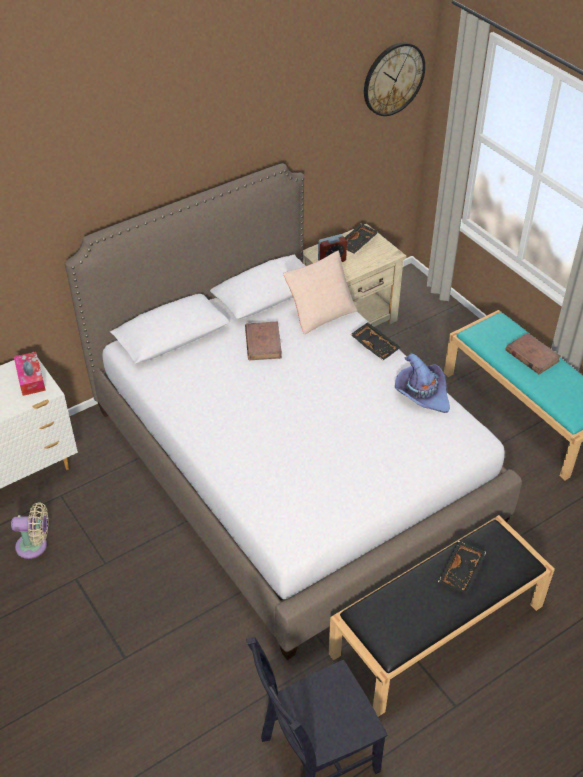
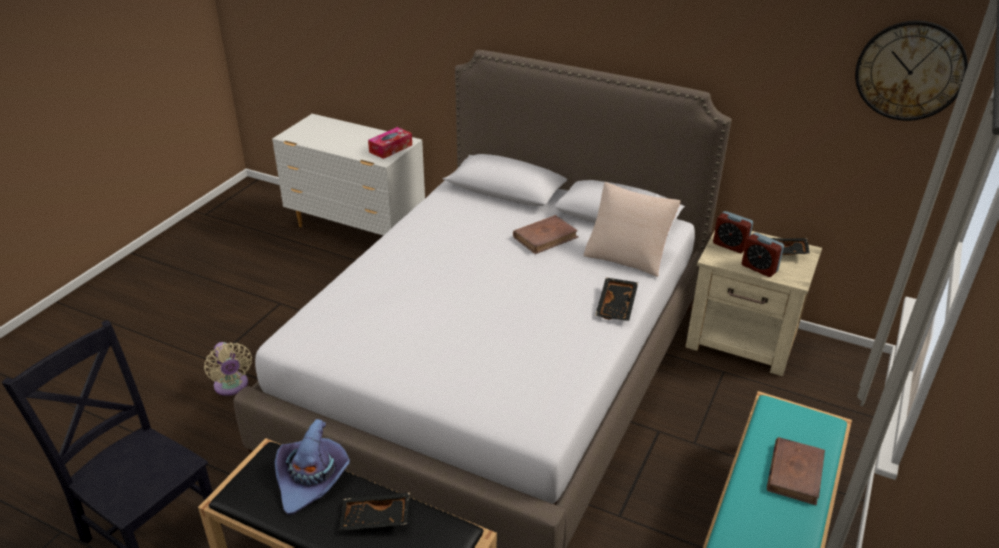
camera: 60 degrees right, 10 degrees down
beige fan [11,502,48,559] -> beige fan moved to [204,342,252,396]
purple hat [395,353,450,413] -> purple hat moved to [274,419,350,515]
none -> alarm clock [742,232,784,277]

